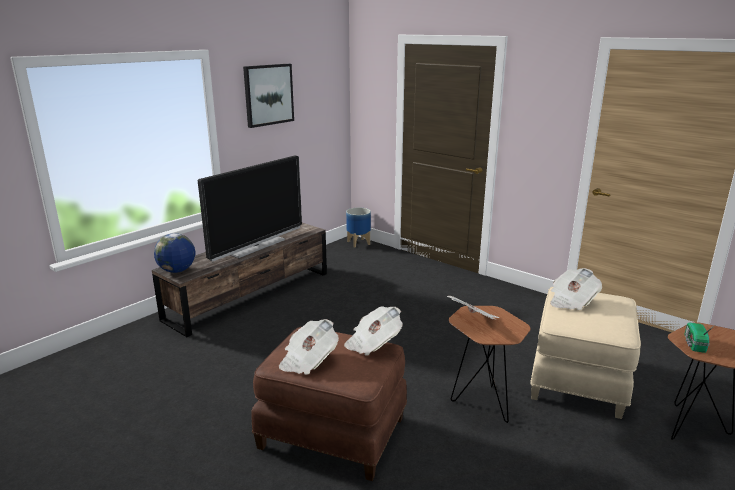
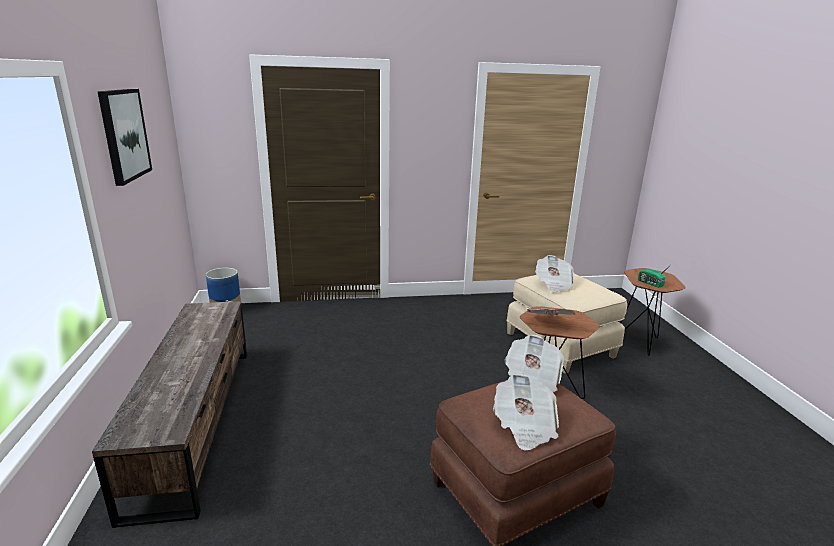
camera: 50 degrees left, 0 degrees up
globe [154,233,195,273] -> none
television [198,156,302,262] -> none

